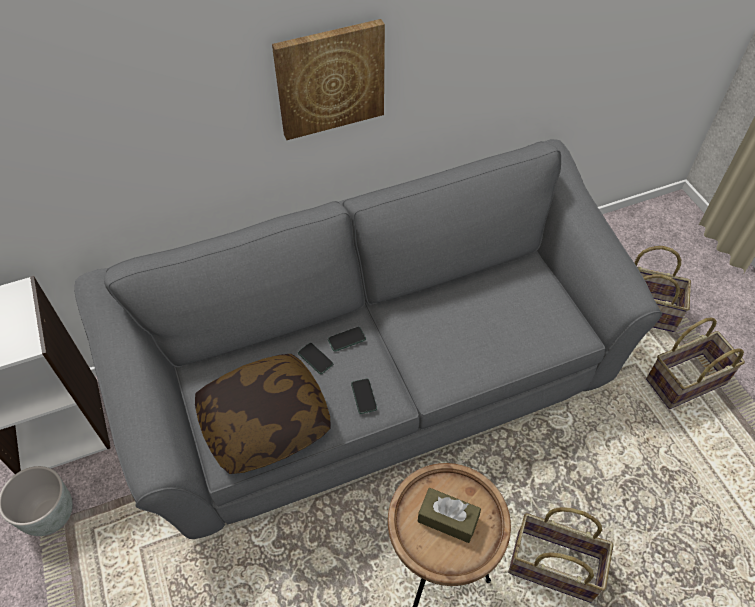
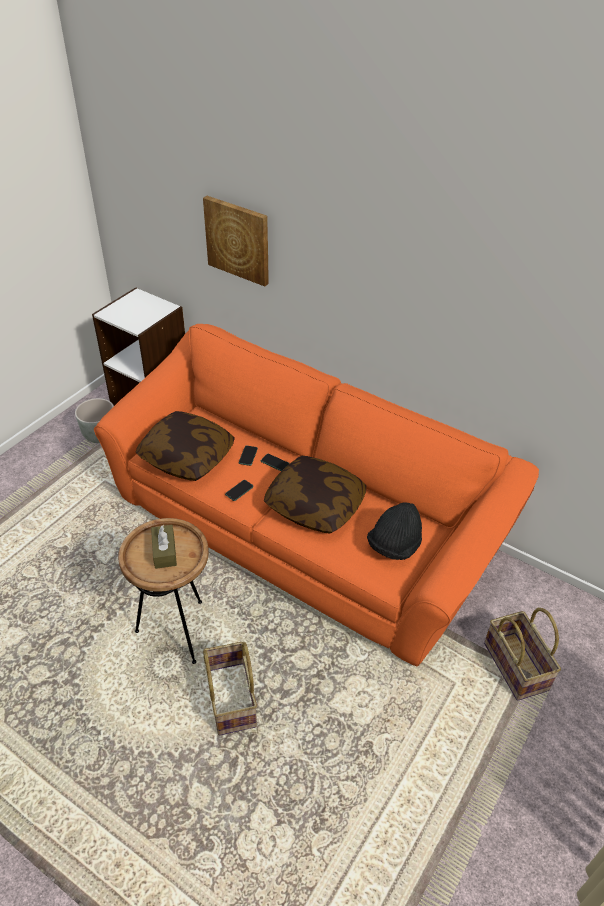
camera: 55 degrees right, 10 degrees down
grey sofa [74,139,662,539] -> orange sofa [94,324,539,666]
picture [272,19,385,140] -> picture moved to [203,196,269,286]
basket [646,317,745,409] -> none
none -> pillow [264,456,366,534]
none -> black hat [367,502,422,560]

